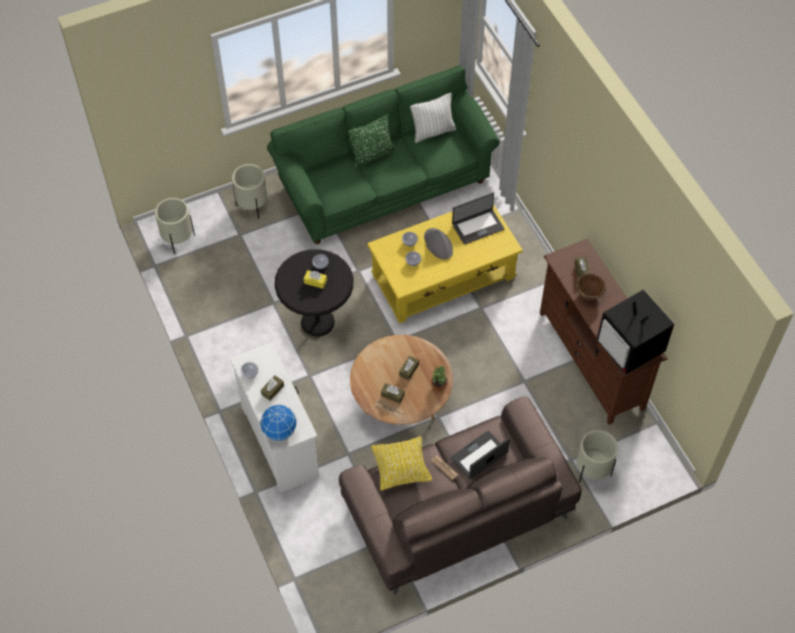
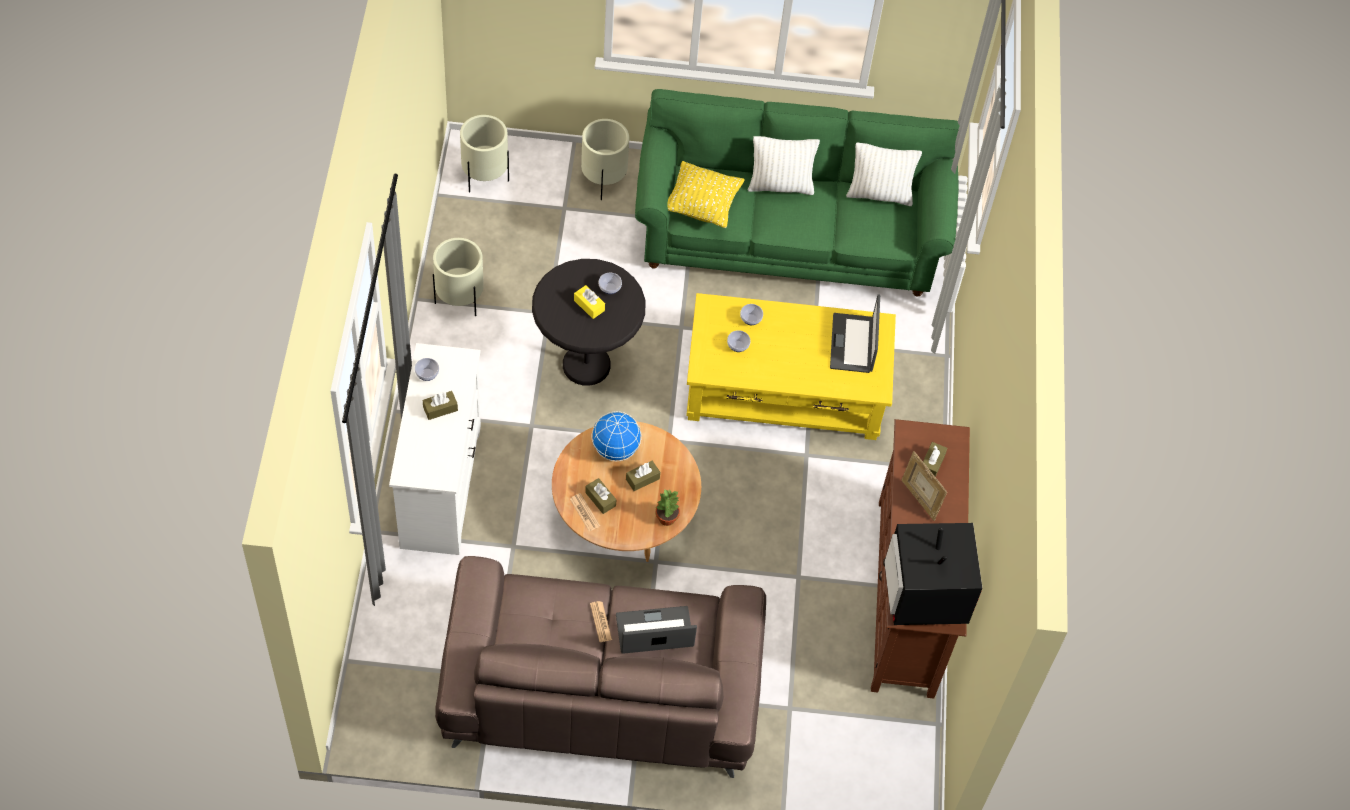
camera: 25 degrees right, 0 degrees up
globe [260,404,297,441] -> globe moved to [592,411,641,461]
green pillow [348,115,395,168] -> white pillow [748,136,820,195]
yellow pillow [371,436,432,491] -> yellow pillow moved to [668,161,745,228]
grey hat [424,228,453,260] -> none
laptop [452,193,504,245] -> laptop turned 90 degrees clockwise [830,294,880,373]
brown bowl [575,273,606,300] -> picture frame [902,451,947,521]
beige planter [577,430,618,483] -> beige planter moved to [433,238,484,316]

